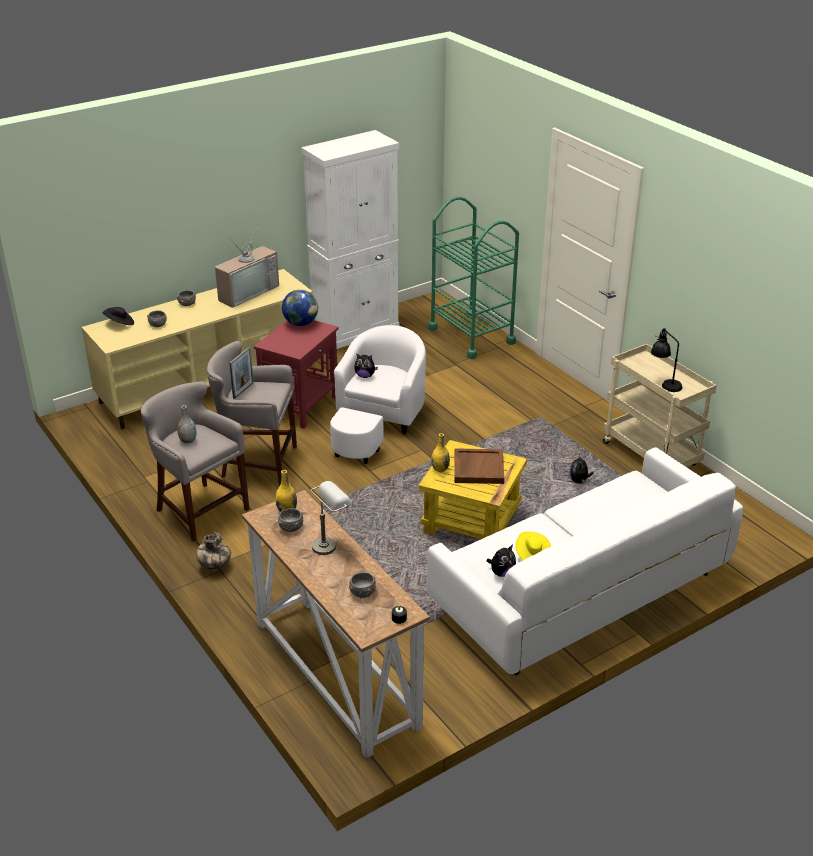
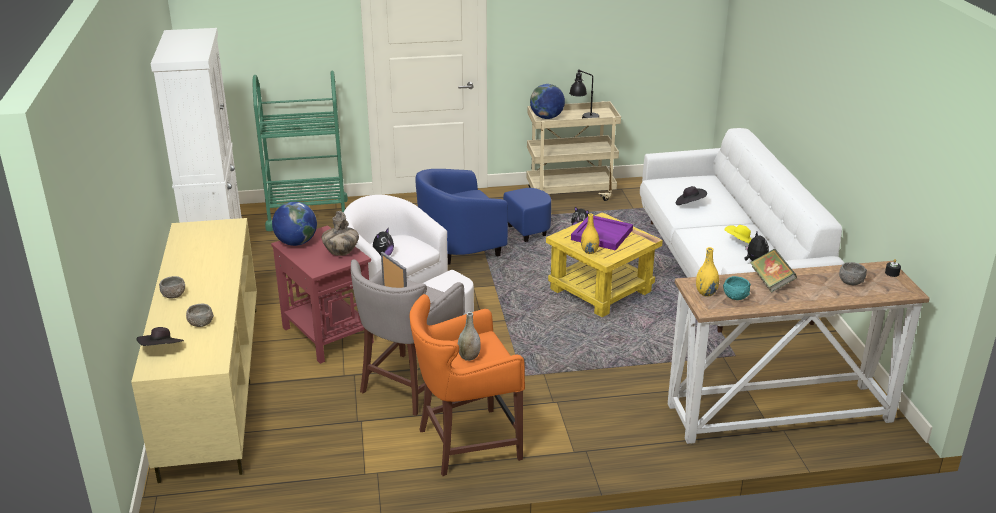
camera: 65 degrees left, 5 degrees down
grey stool [141,382,249,542] -> orange stool [409,294,525,476]
vase [196,532,231,572] -> vase moved to [322,211,359,256]
television [215,223,279,308] -> none
grey bowl [278,508,303,532] -> turquoise bowl [723,276,751,300]
grey table lamp [310,481,352,555] -> book [750,249,797,293]
brown tray [454,448,504,484] -> purple tray [571,216,633,251]
none -> blue armchair [415,169,551,265]
none -> globe [530,84,565,119]
none -> black hat [676,186,707,205]

